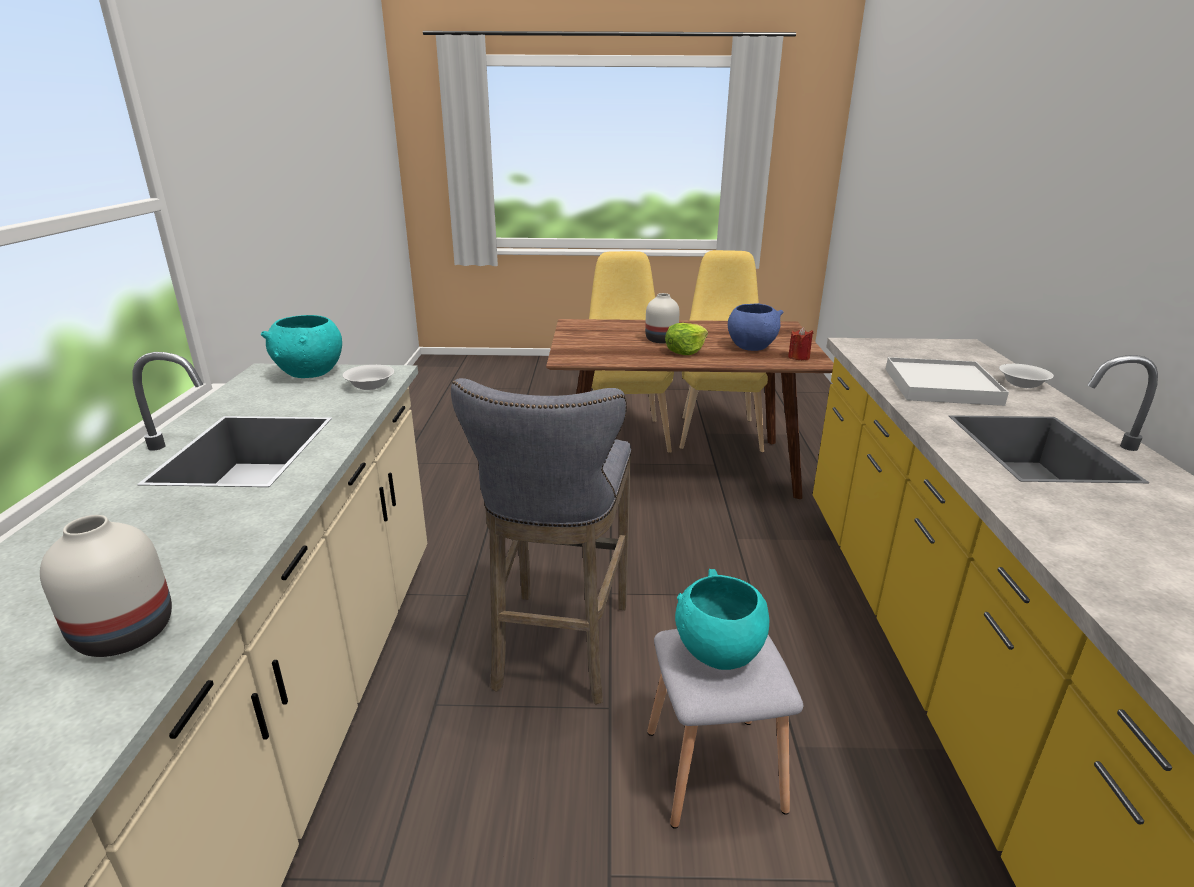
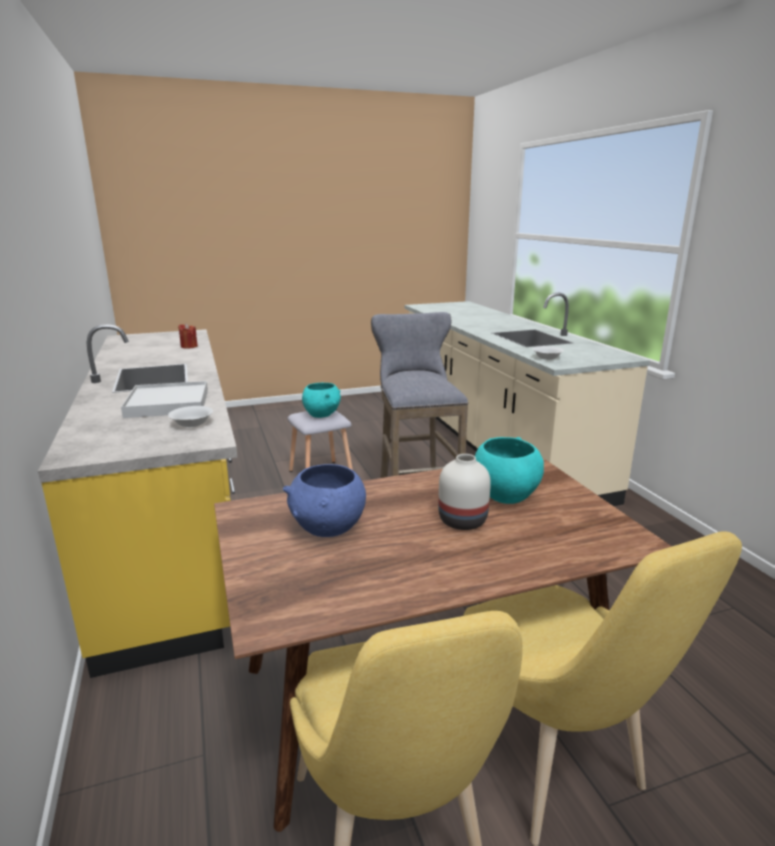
camera: 160 degrees right, 5 degrees down
white vase [40,515,172,657] -> none
turquoise bowl [261,315,342,378] -> turquoise bowl moved to [475,437,544,504]
lettuce [665,323,708,355] -> none
red candle [788,327,813,360] -> red candle moved to [178,323,198,349]
white bowl [999,364,1054,388] -> white bowl moved to [168,406,213,427]

